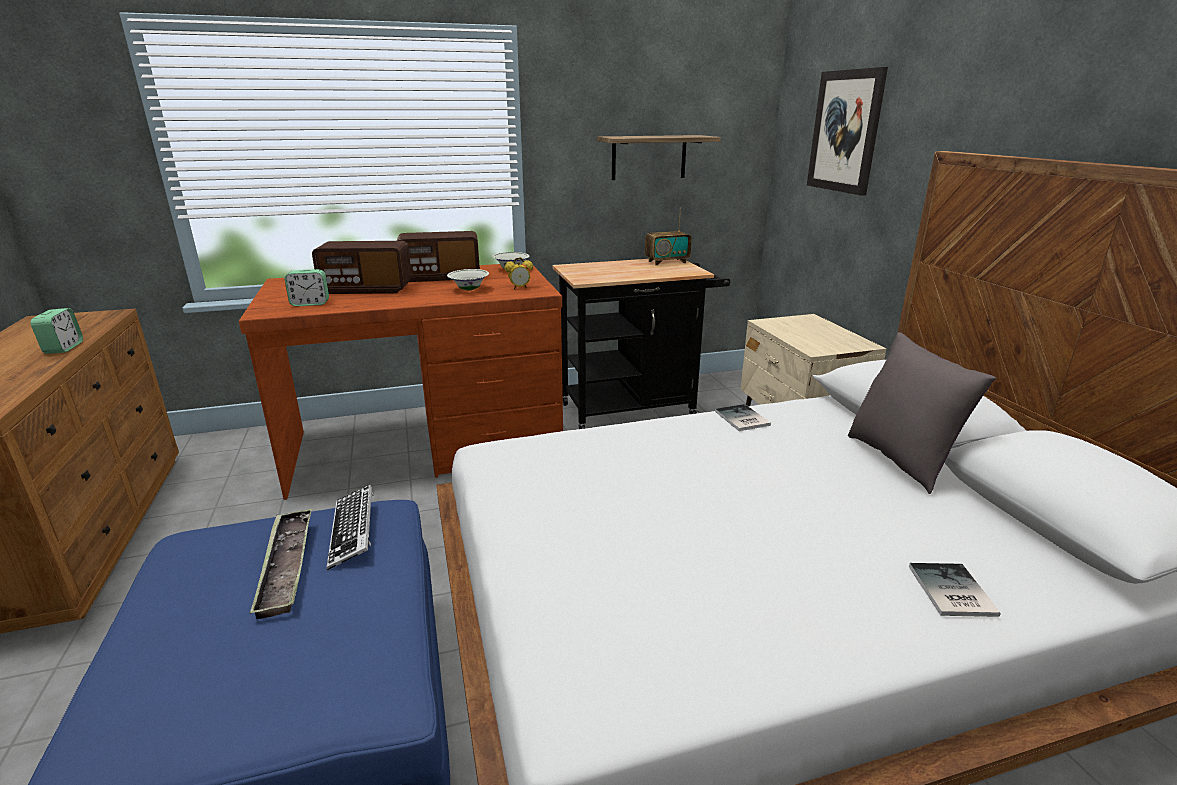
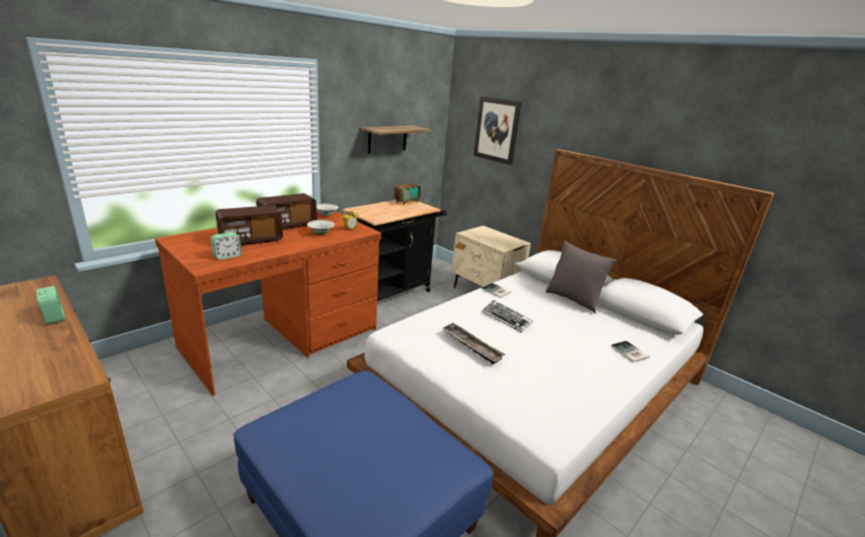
camera: 30 degrees left, 0 degrees up
tray [250,509,312,619] -> tray moved to [441,323,506,365]
keyboard [327,485,374,570] -> keyboard moved to [482,300,533,333]

